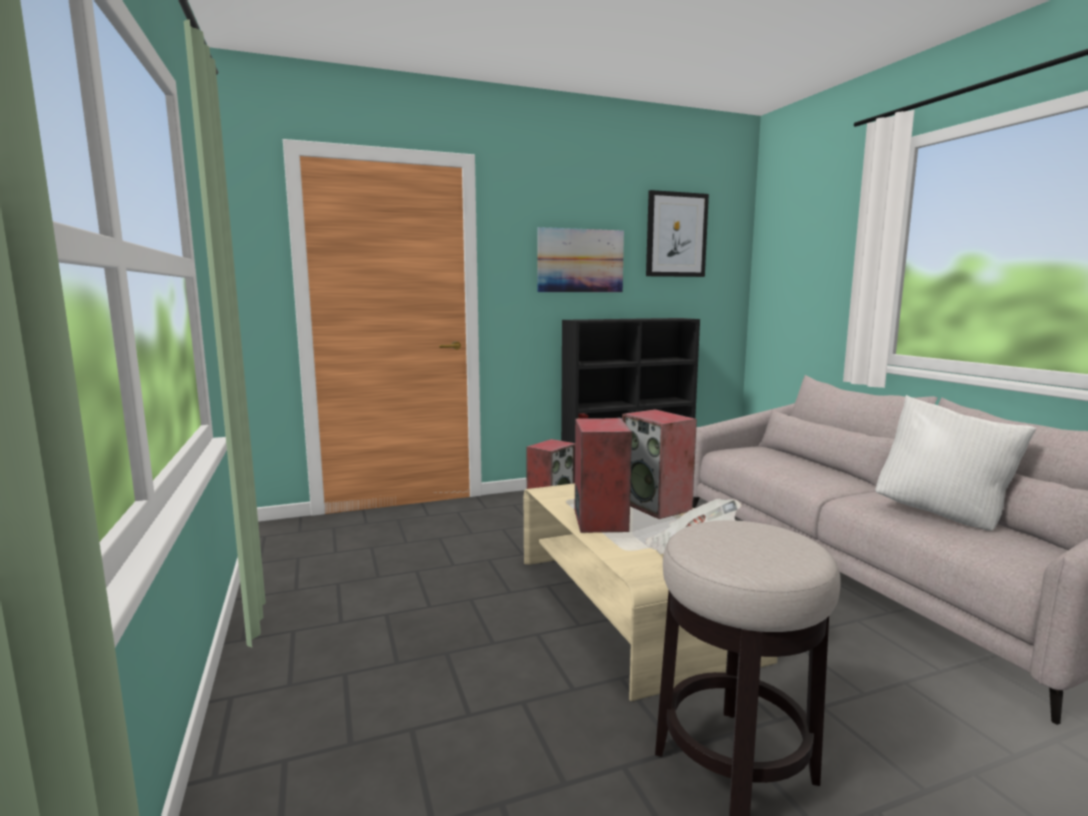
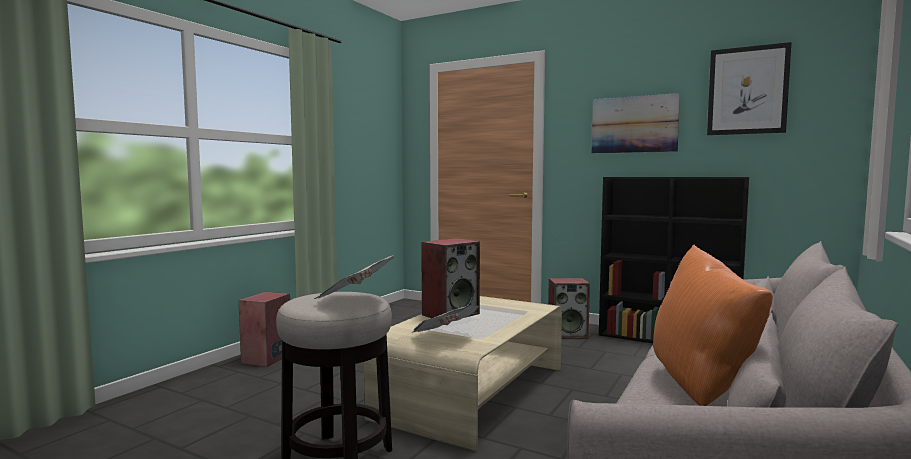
camera: 50 degrees right, 5 degrees down
speaker [622,409,697,519] -> speaker moved to [239,292,290,367]
white pillow [875,395,1036,531] -> orange pillow [653,244,773,406]
none -> newspaper [314,255,394,299]

